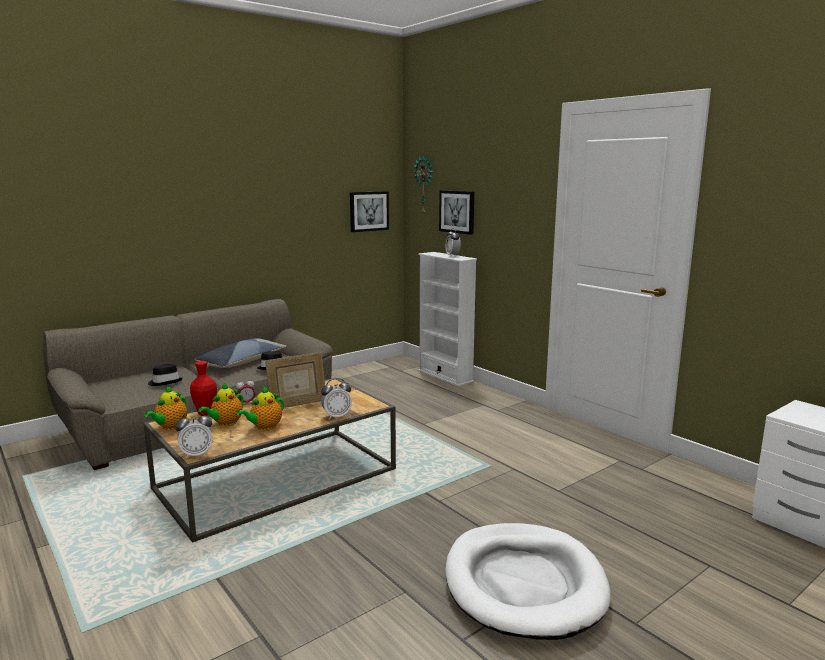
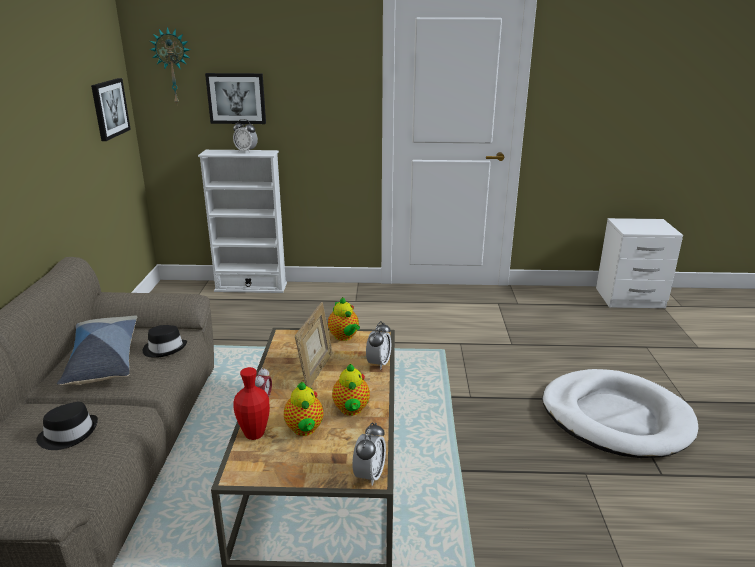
camera: 50 degrees left, 10 degrees up
teapot [144,386,187,430] -> teapot moved to [328,297,360,341]

